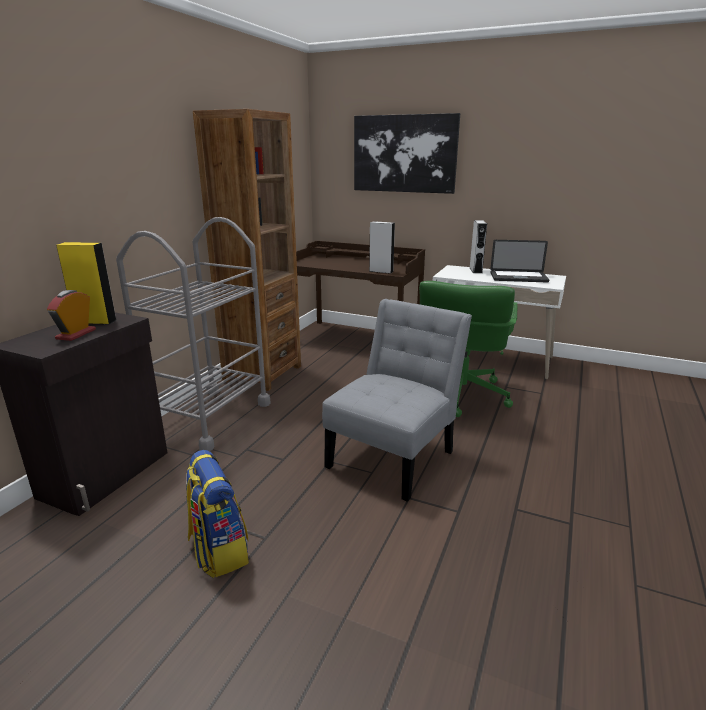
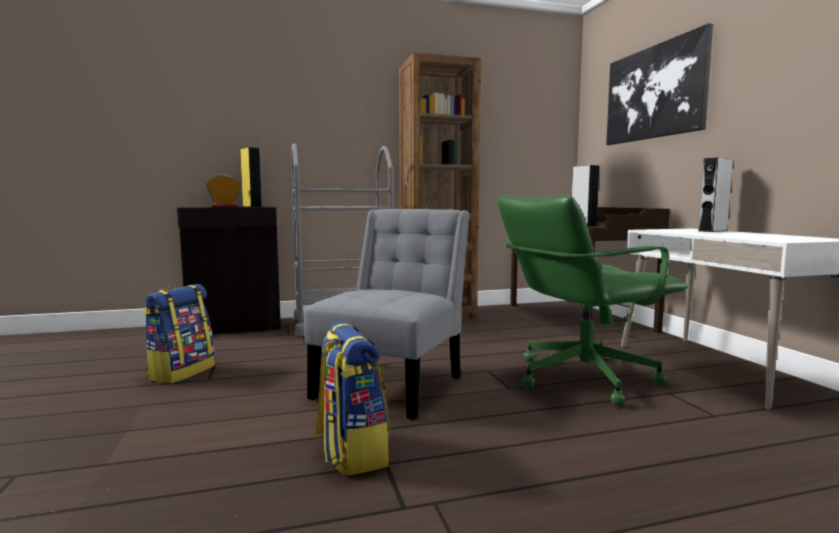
camera: 50 degrees right, 15 degrees down
grey chair [322,299,472,502] -> grey chair turned 60 degrees counterclockwise [304,209,469,420]
laptop [490,240,550,282] -> none
none -> backpack [315,321,390,476]

